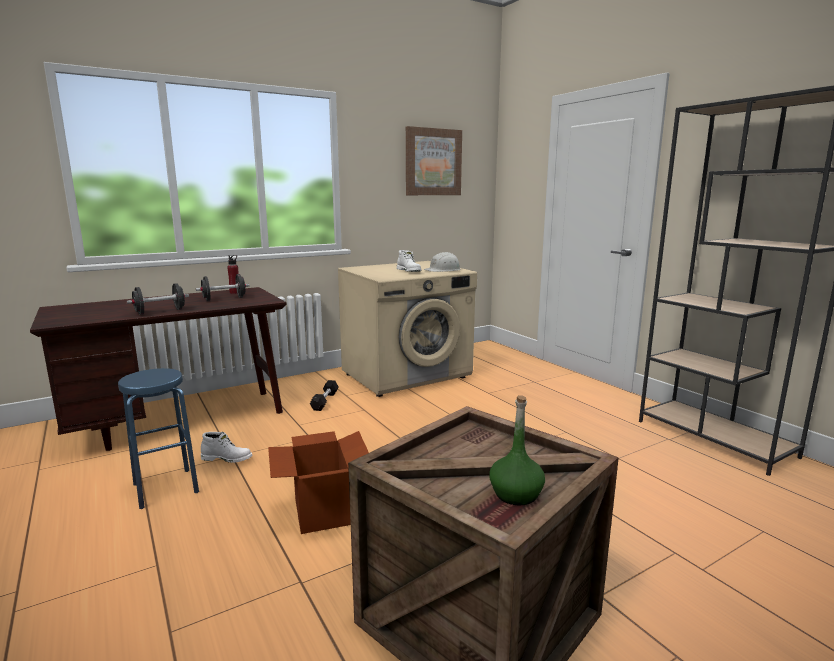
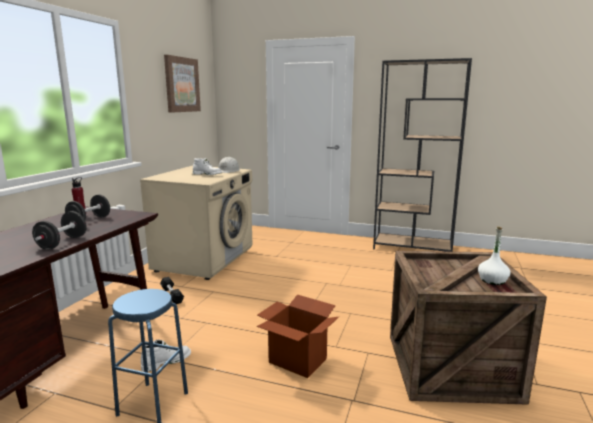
camera: 40 degrees left, 0 degrees up
green bottle [489,395,545,506] -> white bottle [478,226,510,285]

